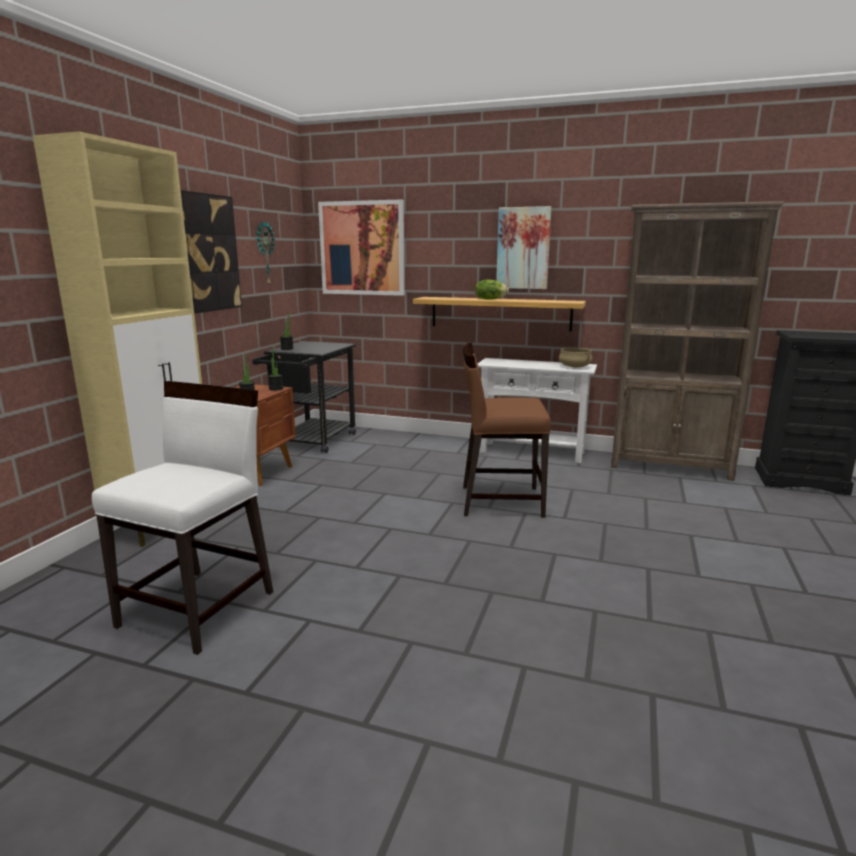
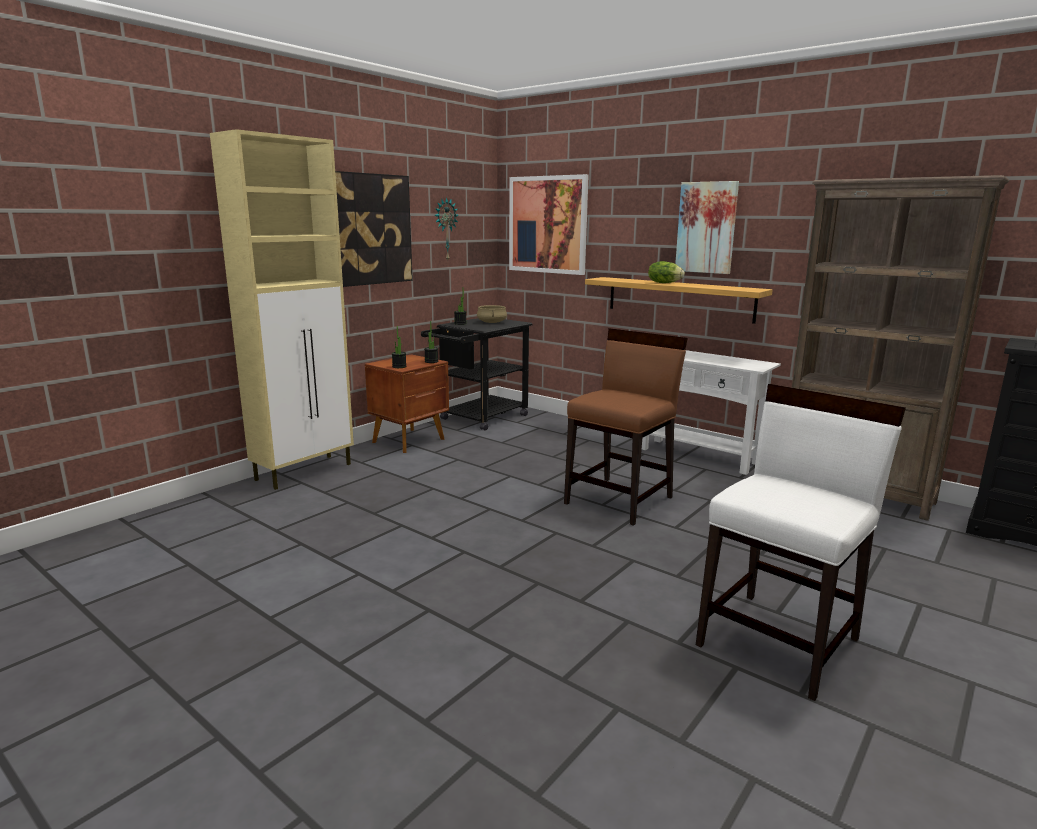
camera: 20 degrees right, 0 degrees up
white chair [92,381,273,655] -> white chair moved to [696,384,906,701]
brown chair [463,343,551,518] -> brown chair turned 105 degrees clockwise [564,328,688,526]
beige cooking pot [559,348,593,367] -> beige cooking pot moved to [477,305,507,323]

